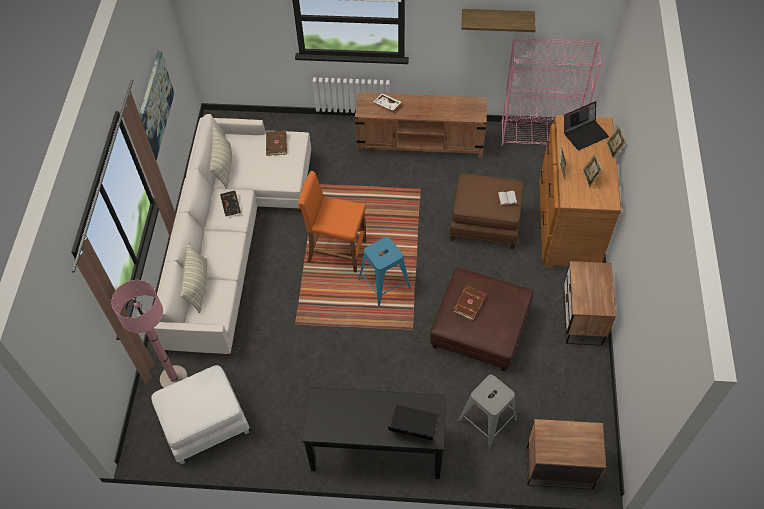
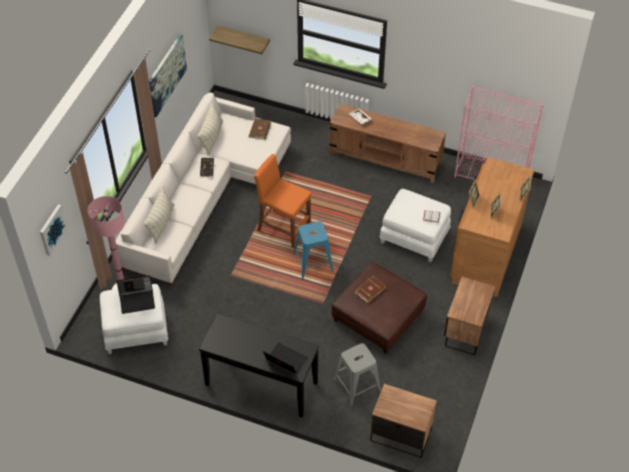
camera: 15 degrees right, 5 degrees down
brown ottoman [449,174,524,249] -> white ottoman [379,189,451,262]
shelf [461,9,536,32] -> shelf moved to [209,25,270,54]
laptop [564,101,609,151] -> laptop moved to [117,275,155,314]
none -> picture [40,204,68,256]

